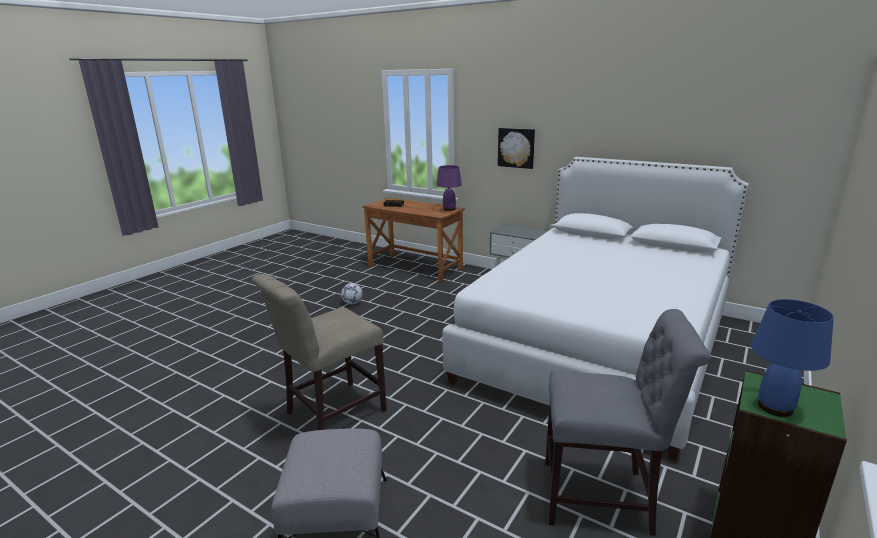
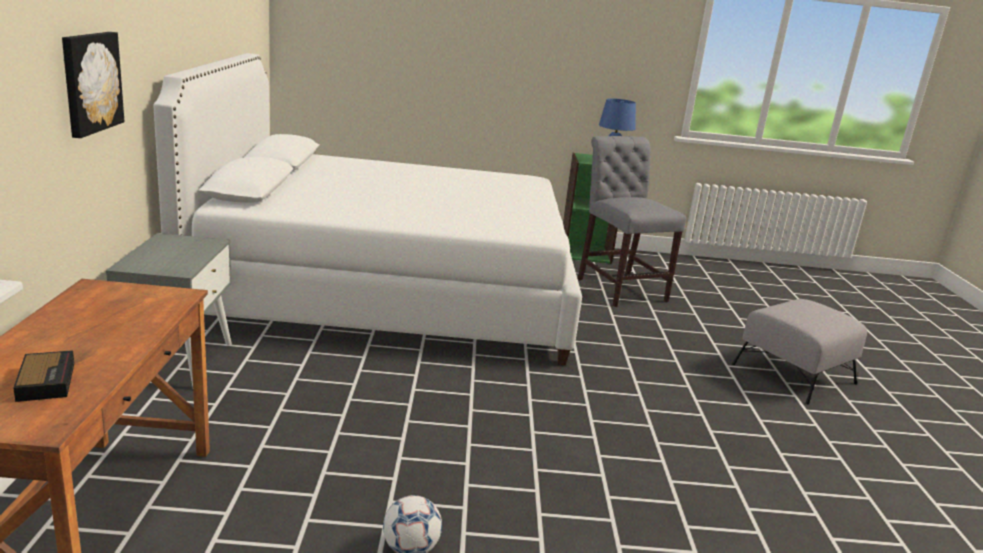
camera: 125 degrees left, 0 degrees up
beige chair [252,274,387,430] -> none
purple table lamp [436,165,462,211] -> none

